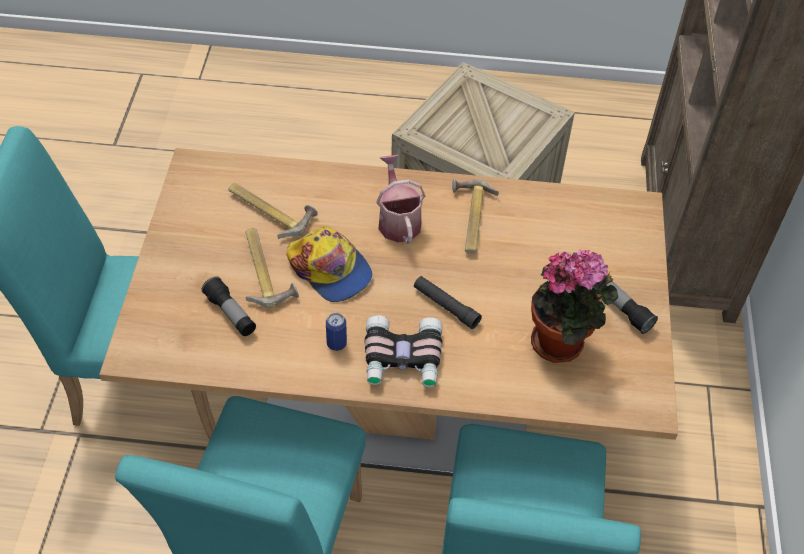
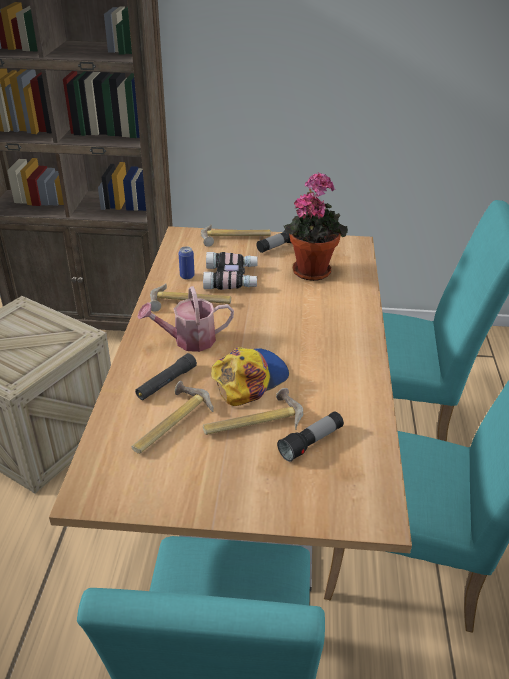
camera: 90 degrees left, 15 degrees down
can [326,313,347,351] -> can moved to [179,246,195,279]
binoculars [365,315,442,387] -> binoculars moved to [203,252,258,290]
black flashlight [414,276,482,329] -> black flashlight moved to [135,353,197,400]
none -> hammer [201,224,271,247]

